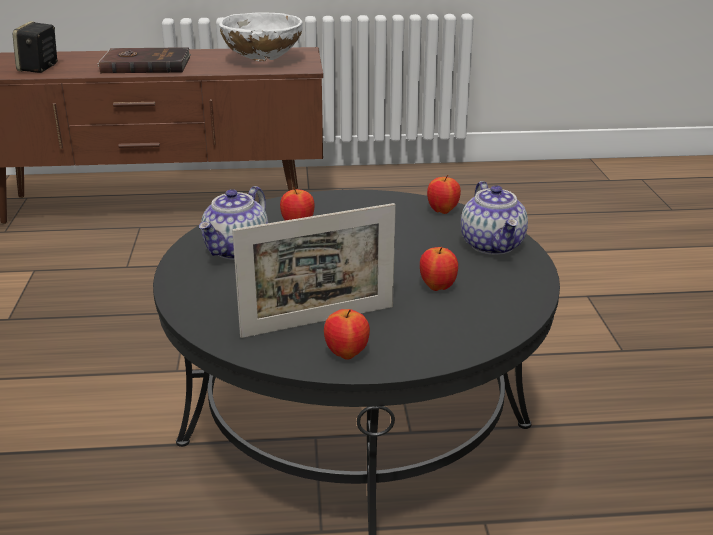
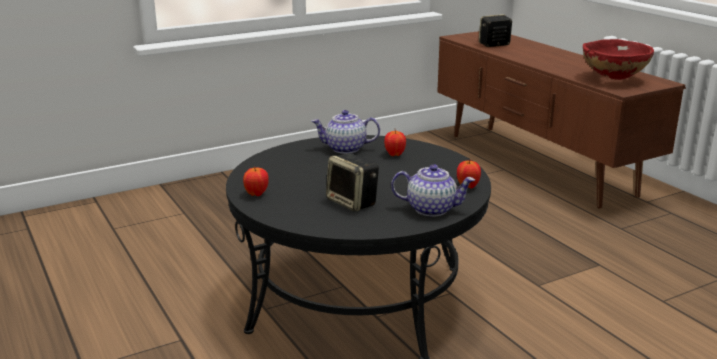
camera: 65 degrees right, 5 degrees down
brown book [98,47,191,73] -> none
white bowl [219,12,303,61] -> red bowl [583,39,654,80]
picture frame [232,203,396,338] -> none
apple [420,247,458,291] -> speaker [326,153,379,212]
teapot [461,181,528,255] -> teapot turned 135 degrees counterclockwise [391,164,475,217]

